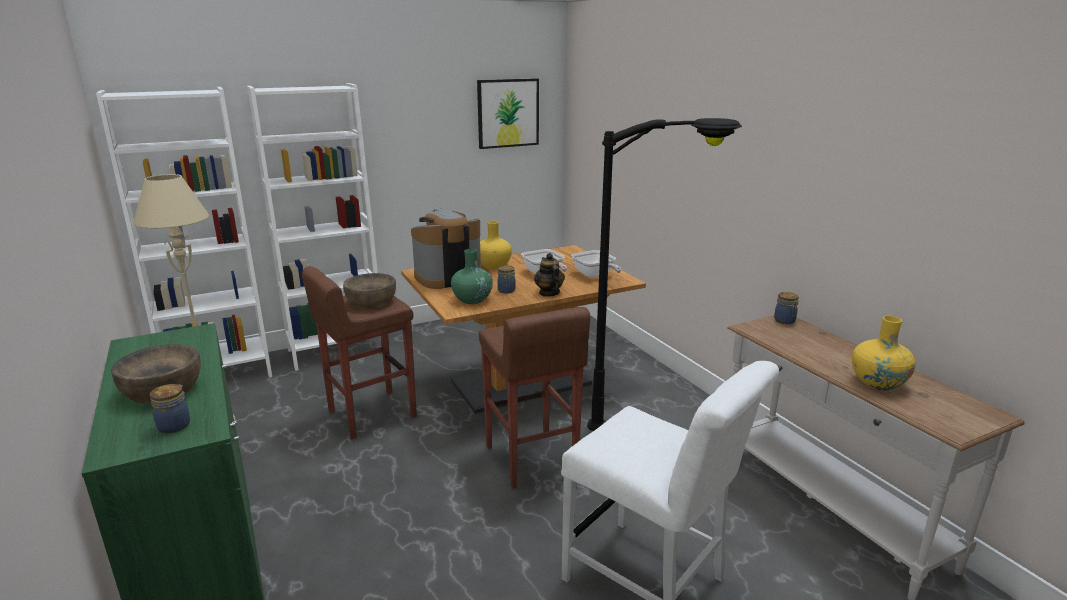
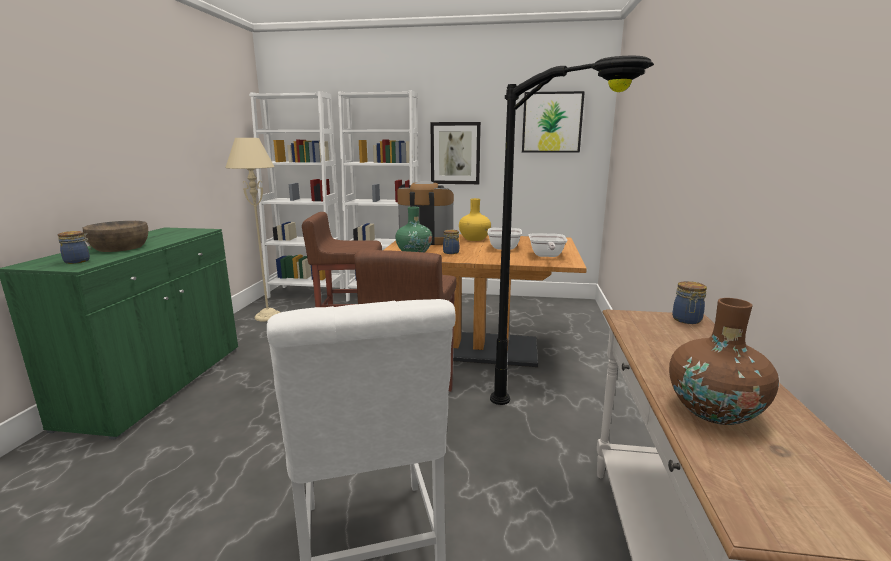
camera: 35 degrees right, 5 degrees down
brown bowl [343,273,396,309] -> none
teapot [534,253,565,297] -> none
yellow vase [852,316,916,390] -> brown vase [669,298,779,425]
none -> picture [431,122,481,184]

